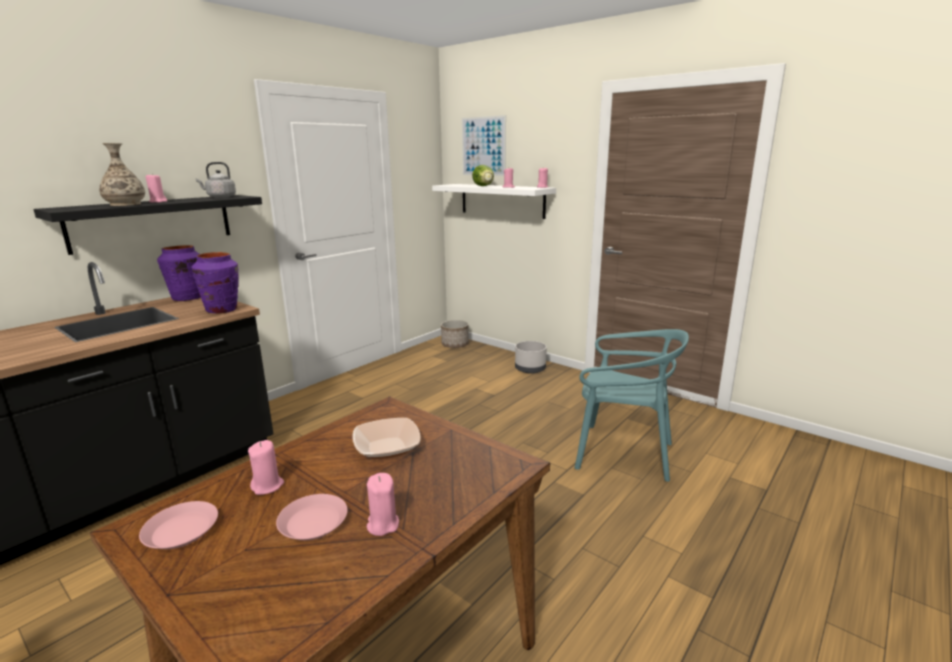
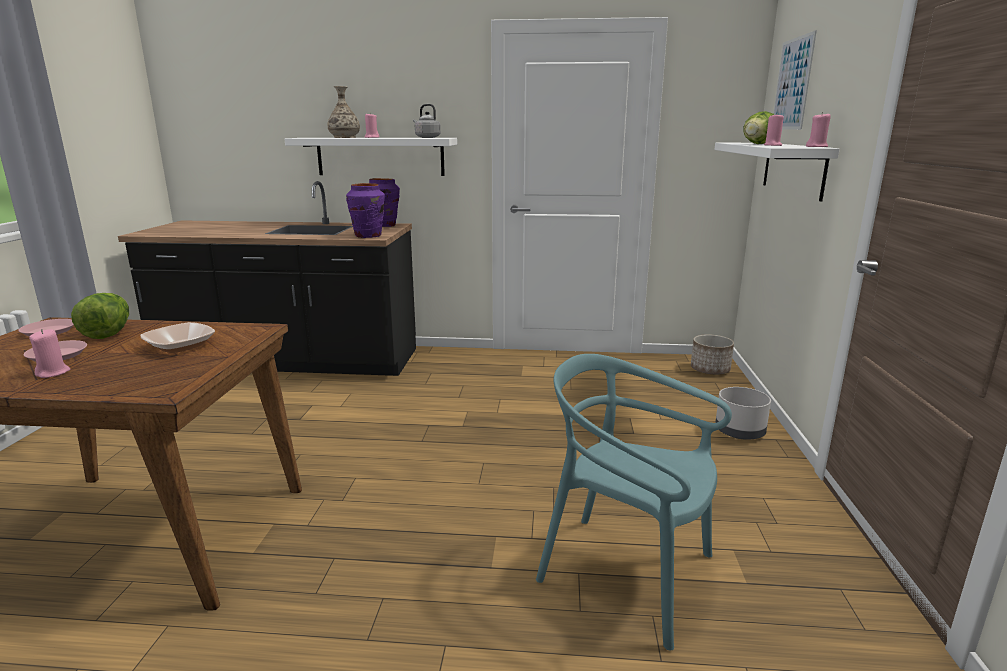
camera: 55 degrees right, 0 degrees up
black shelf [34,195,262,255] -> white shelf [285,138,457,176]
pink candle [248,440,284,495] -> lettuce [71,293,129,339]
turquoise chair [574,329,689,482] -> turquoise chair turned 135 degrees clockwise [536,354,732,650]

